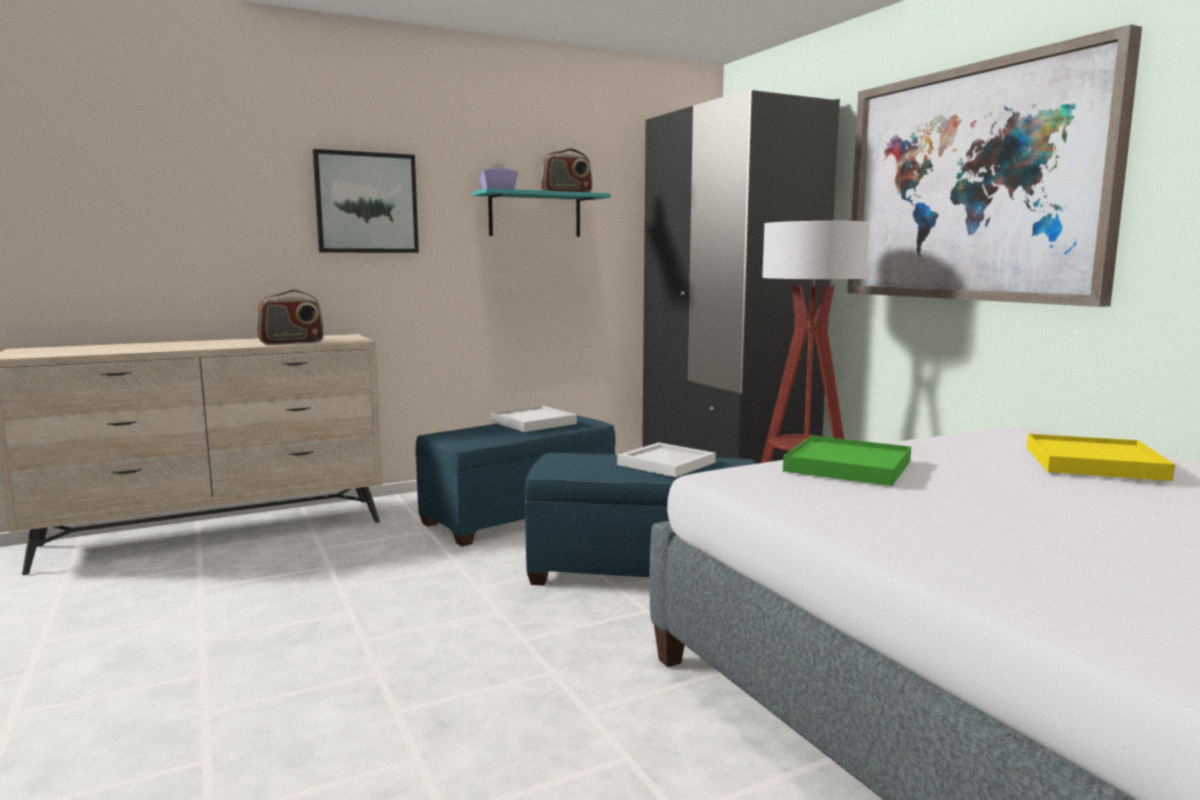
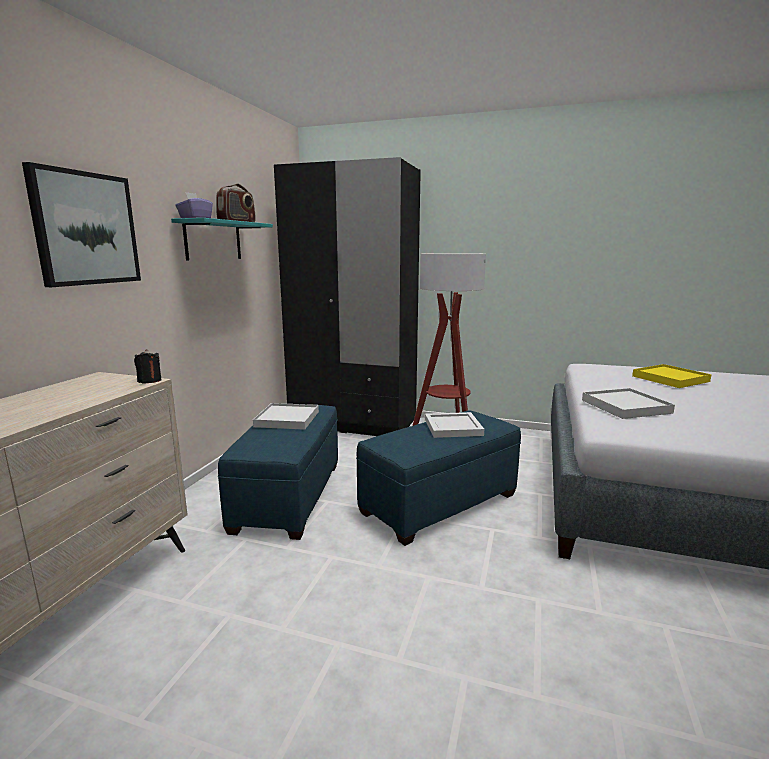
camera: 45 degrees left, 5 degrees up
radio [256,290,324,345] -> none
green tray [783,436,911,486] -> white tray [582,388,675,419]
picture [847,24,1142,307] -> none
none -> black candle [134,349,162,384]

